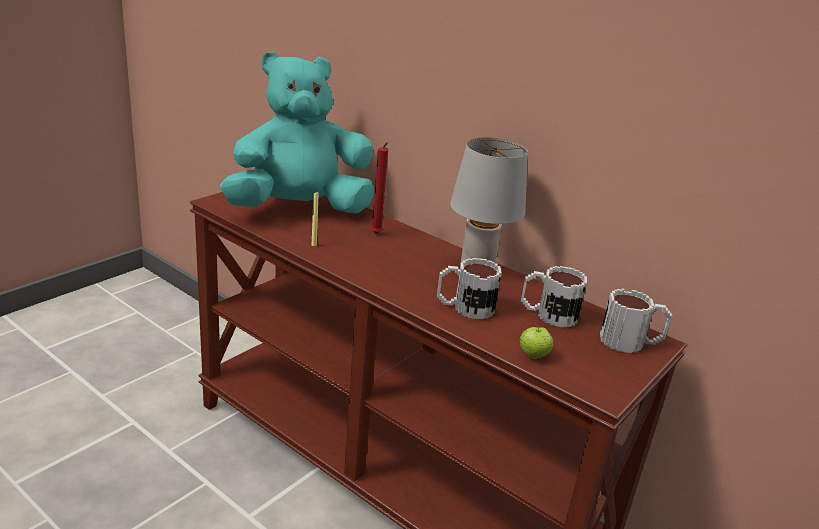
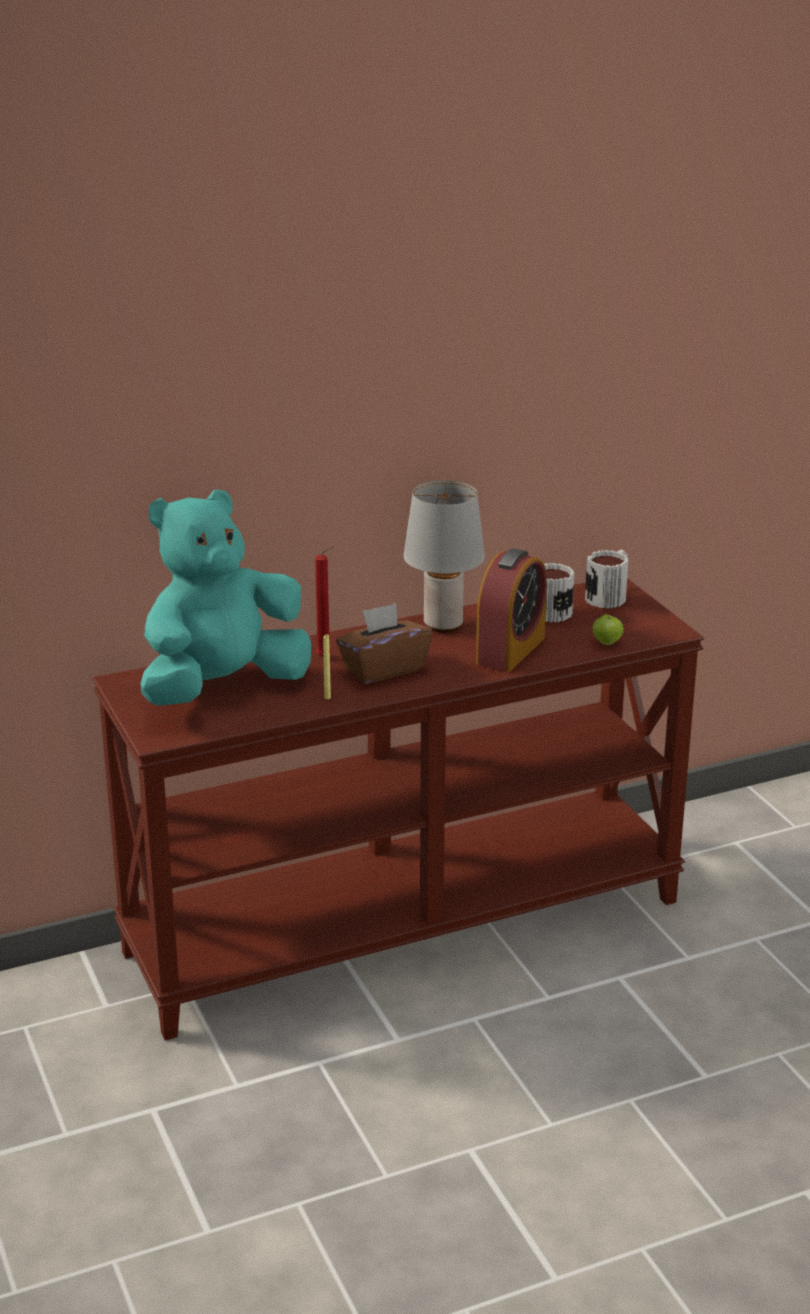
camera: 60 degrees left, 0 degrees up
turquoise plush toy [220,52,374,213] -> turquoise plush toy turned 45 degrees clockwise [140,489,311,706]
mug [437,258,502,319] -> alarm clock [476,548,547,672]
none -> brown tissue box [336,603,432,684]

